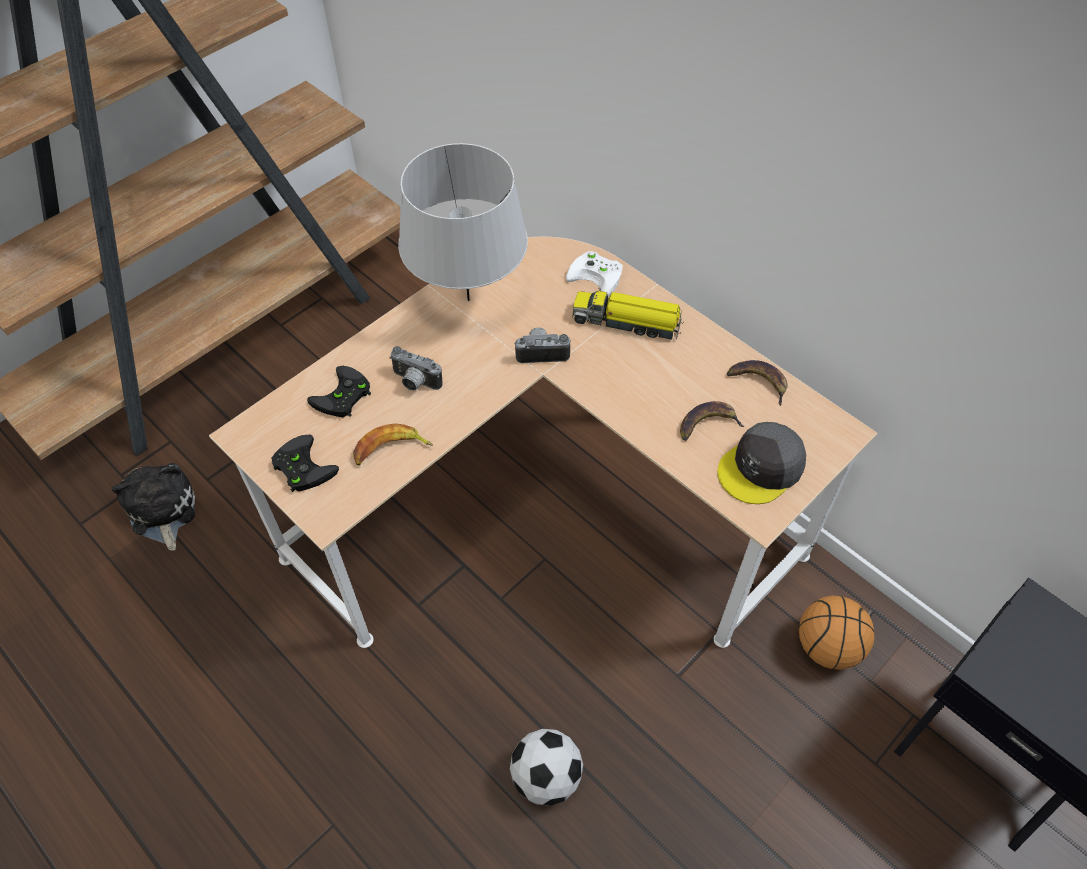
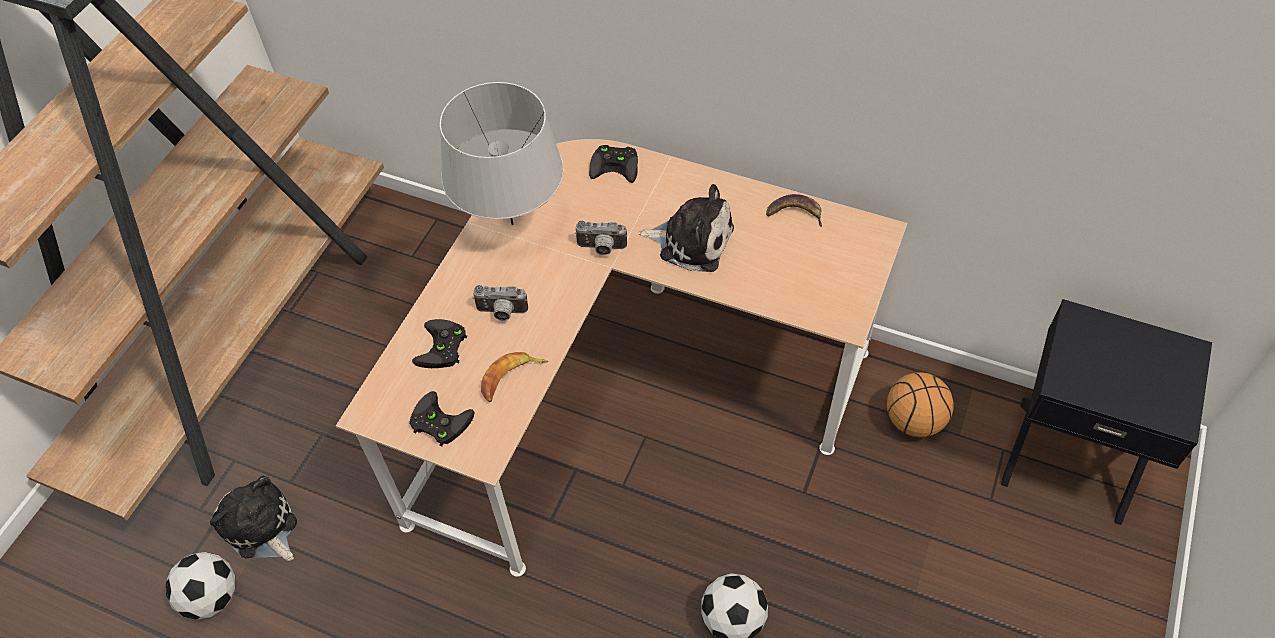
camera: 20 degrees left, 0 degrees up
camera [514,328,571,363] -> camera turned 150 degrees counterclockwise [575,221,627,255]
white game controller [566,251,623,297] -> black game controller [589,145,638,183]
toy truck [572,288,684,340] -> none
banana [680,401,745,441] -> none
grey cap [717,422,806,504] -> none
none -> football [166,552,235,620]
none -> plush toy [638,184,734,272]

